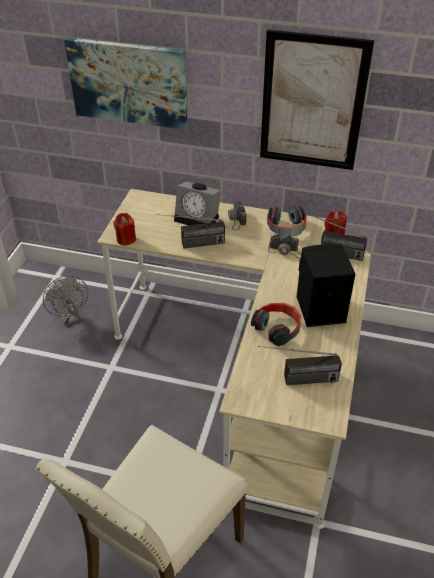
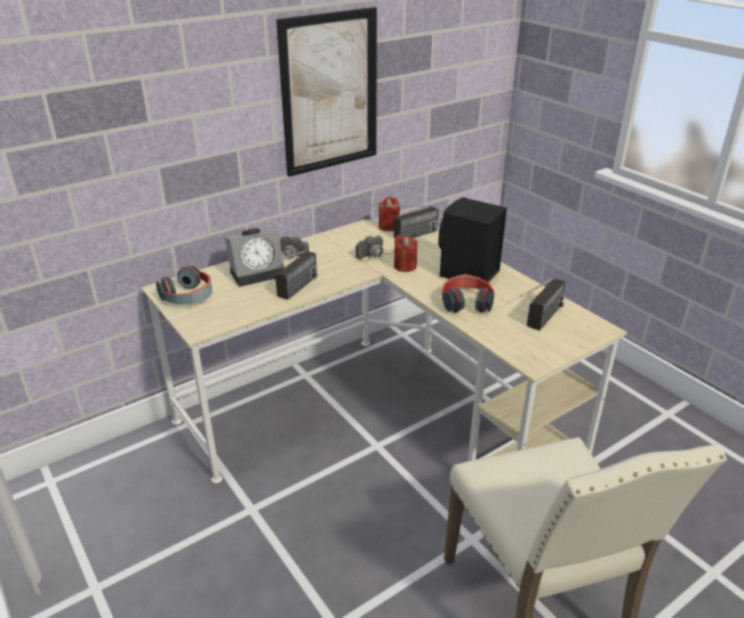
camera: 50 degrees left, 10 degrees down
grey fan [43,276,88,326] -> none
picture [64,37,187,130] -> none
red candle [113,213,136,245] -> red candle moved to [394,235,418,272]
headphones [267,206,306,237] -> headphones moved to [156,266,212,305]

